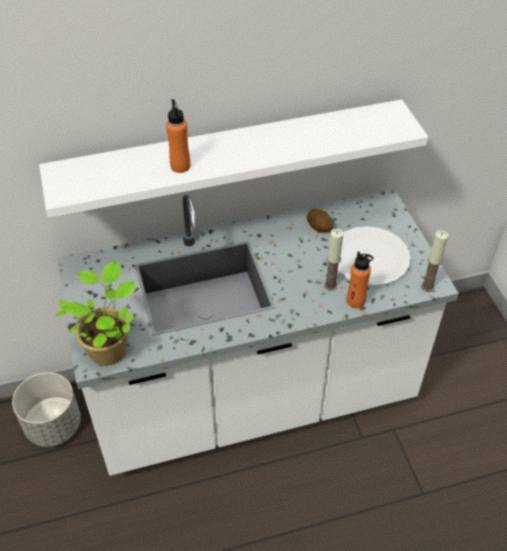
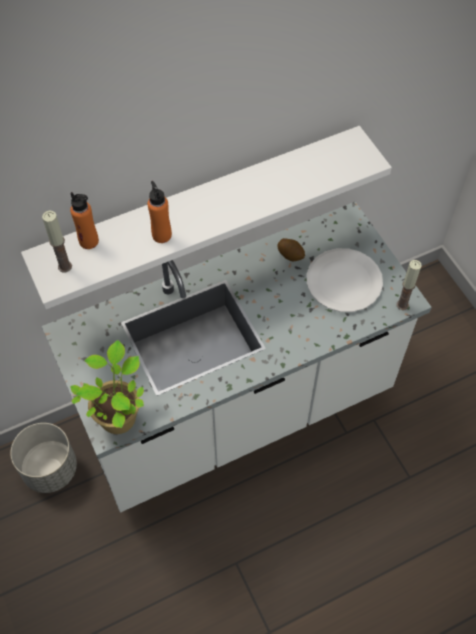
camera: 10 degrees left, 10 degrees up
candle [324,229,344,291] -> candle moved to [42,210,72,272]
orange bottle [347,251,374,308] -> orange bottle moved to [70,192,99,249]

